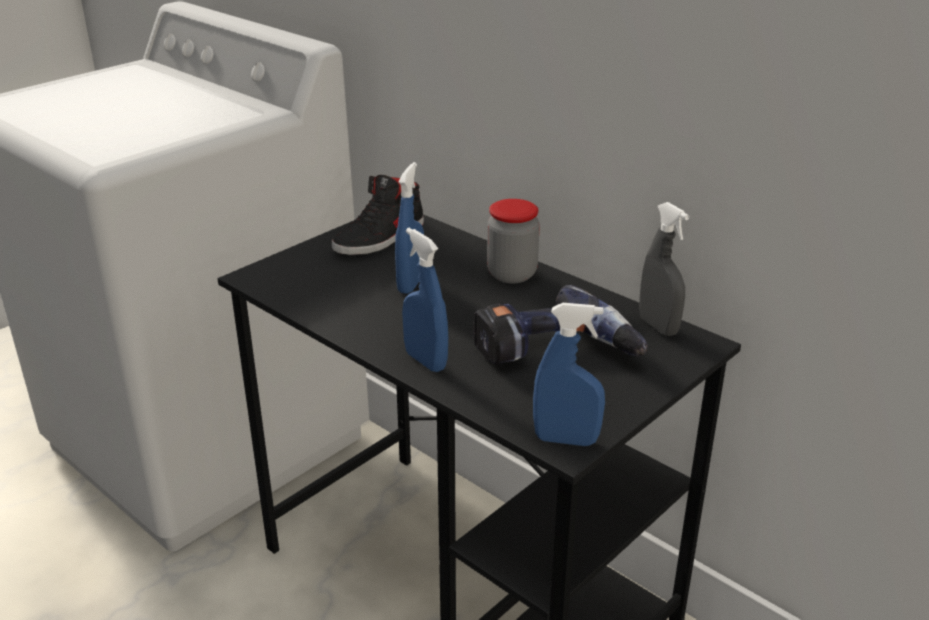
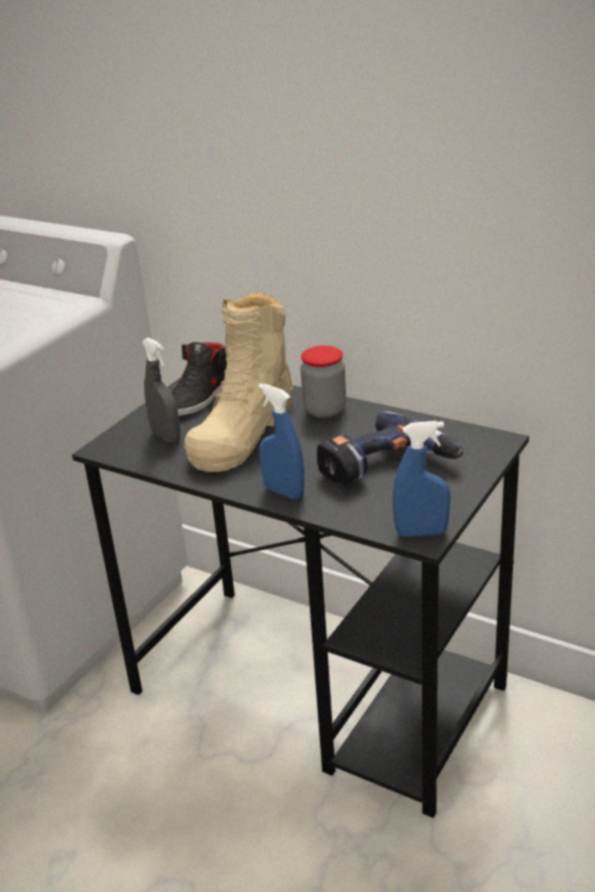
camera: 10 degrees left, 0 degrees up
blue spray bottle [395,162,424,294] -> beige boot [184,292,293,472]
grey spray bottle [639,202,689,336] -> grey spray bottle moved to [142,338,180,443]

